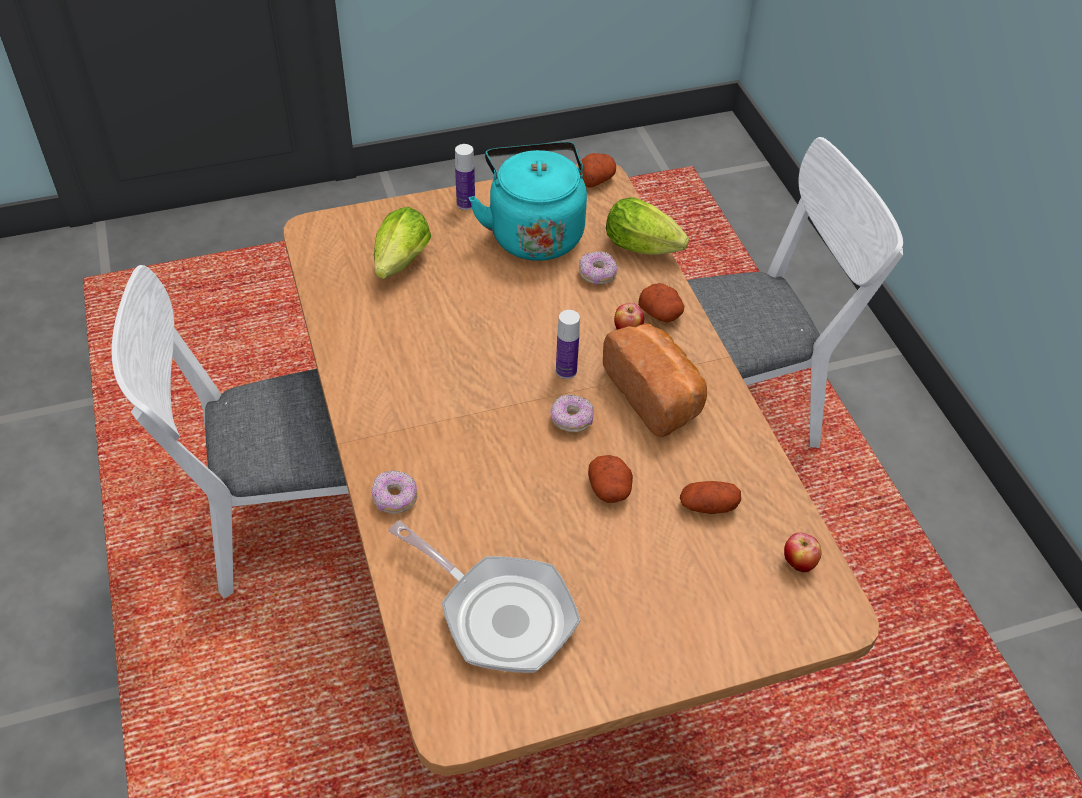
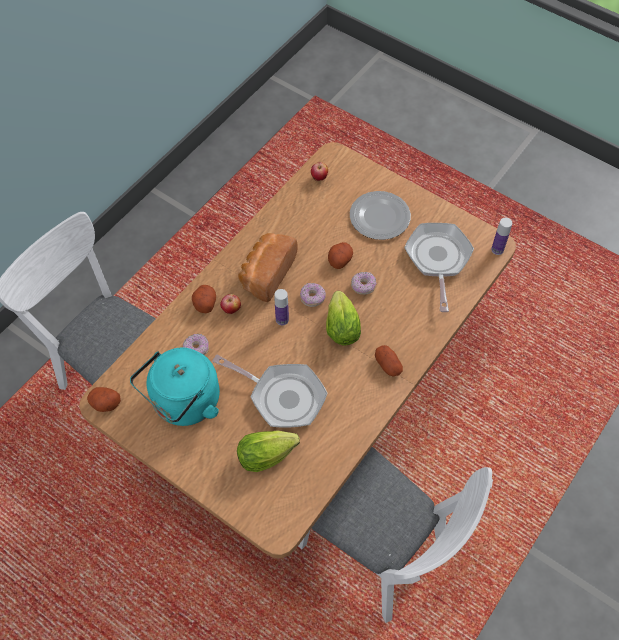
camera: 125 degrees left, 10 degrees up
donut [371,470,418,514] -> donut moved to [351,272,376,295]
bottle [455,144,475,210] -> bottle moved to [491,218,512,255]
lettuce [606,197,689,255] -> lettuce moved to [326,291,361,346]
potato [680,481,741,514] -> potato moved to [375,345,403,377]
none -> frying pan [212,354,328,428]
none -> plate [350,191,411,240]

